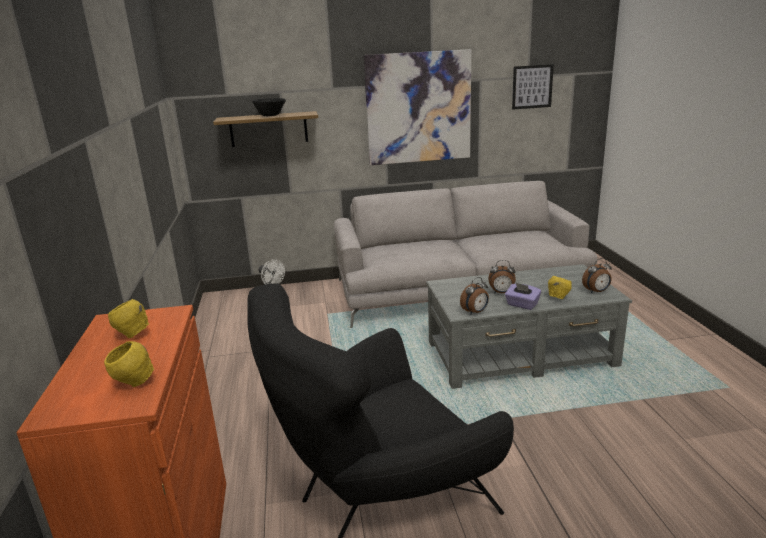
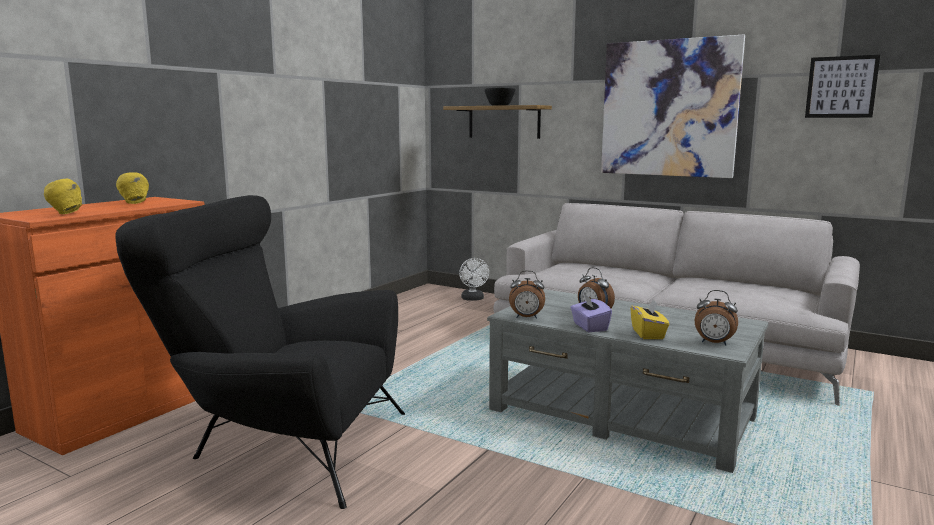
camera: 40 degrees right, 10 degrees down
yellow bowl [548,276,572,299] -> yellow tissue box [631,300,669,339]

